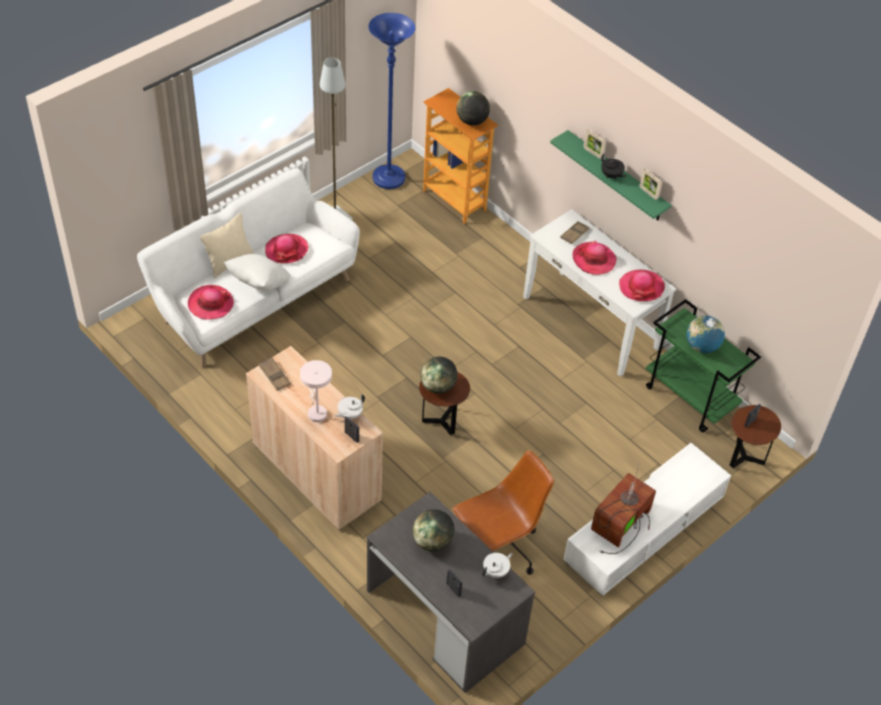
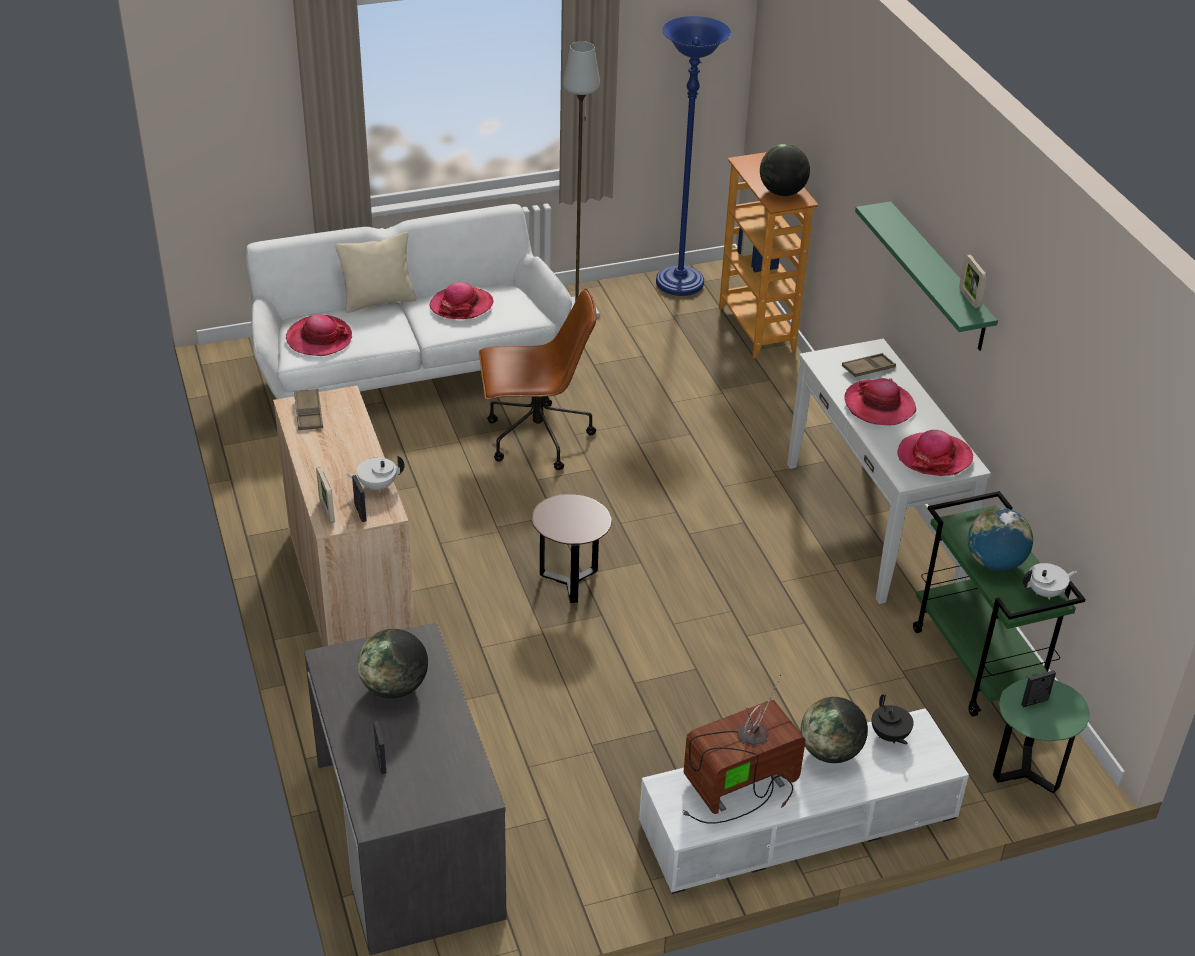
camera: 25 degrees right, 10 degrees down
white pillow [224,254,291,291] -> none
white table lamp [300,360,332,422] -> none
globe [420,357,457,394] -> globe moved to [801,697,868,763]
brown office chair [452,450,554,575] -> brown office chair moved to [479,288,597,470]
white teapot [482,553,513,578] -> white teapot moved to [1023,563,1077,600]
picture frame [583,129,606,159] -> picture frame moved to [316,467,335,523]
black teapot [601,153,626,179] -> black teapot moved to [872,694,914,745]
brown side table [730,405,781,469] -> green side table [993,678,1090,793]

